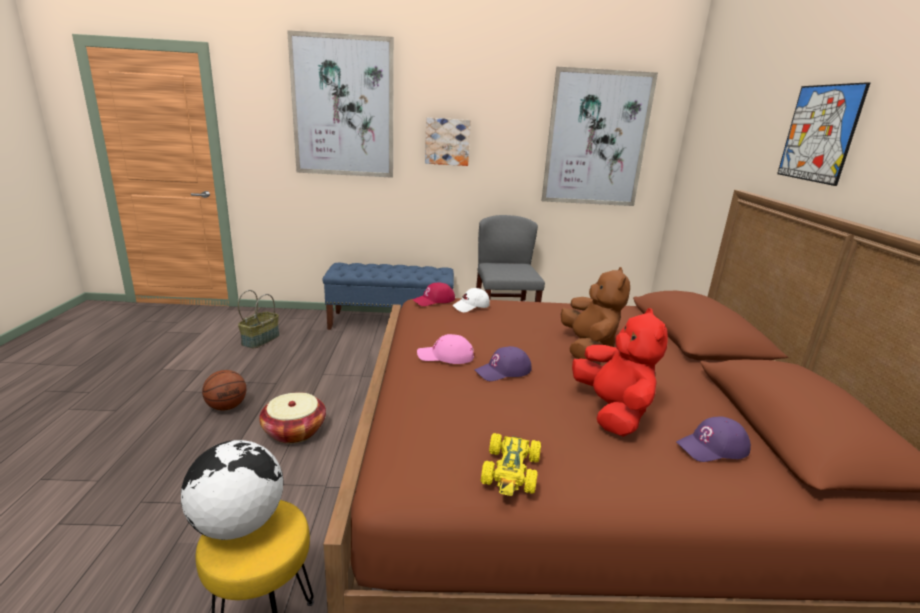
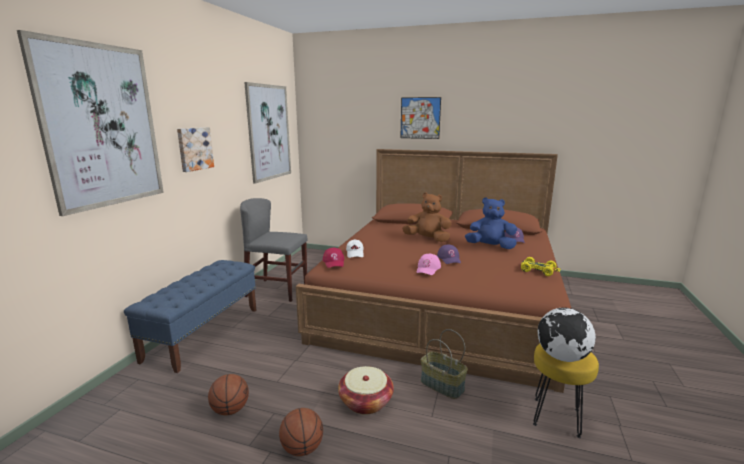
camera: 70 degrees left, 5 degrees down
basket [238,290,280,348] -> basket moved to [421,329,468,399]
red plush toy [572,308,668,437] -> blue plush toy [465,197,517,249]
none -> basketball [208,374,249,415]

